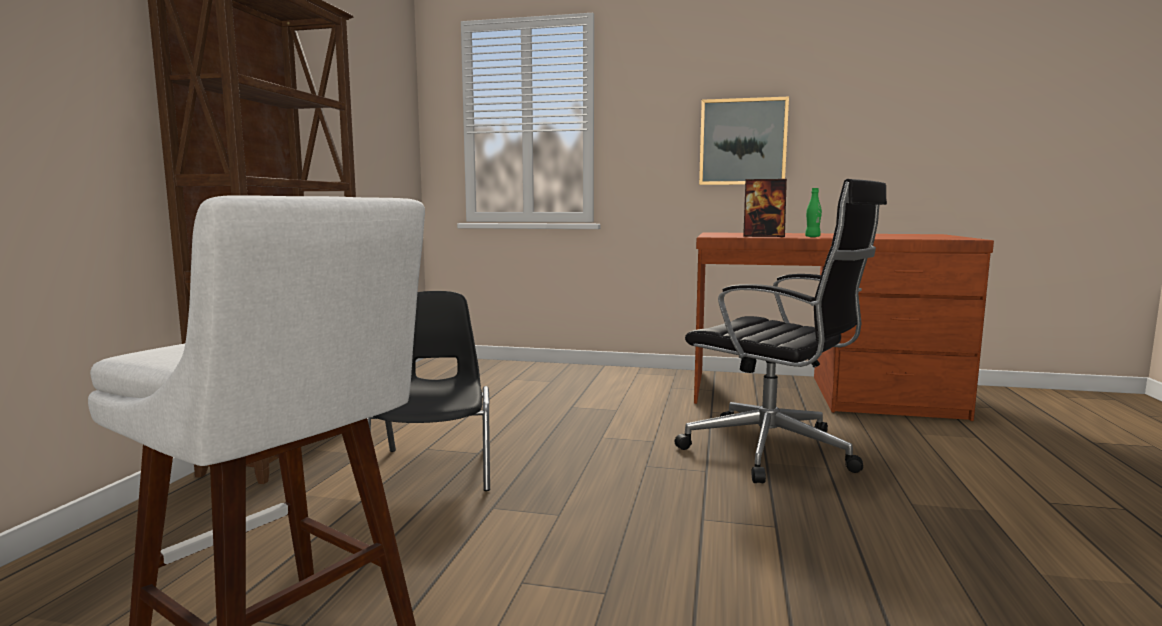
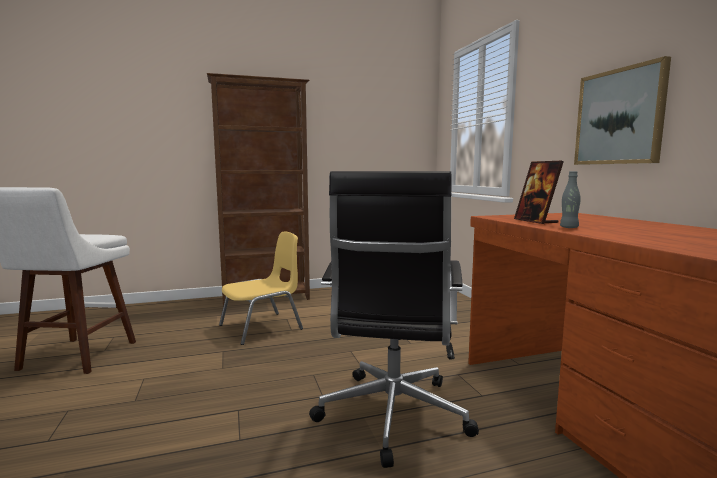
camera: 60 degrees right, 0 degrees up
black chair [367,291,490,491] -> yellow chair [219,231,303,345]
green bottle [805,188,822,237] -> grey bottle [560,171,581,228]

